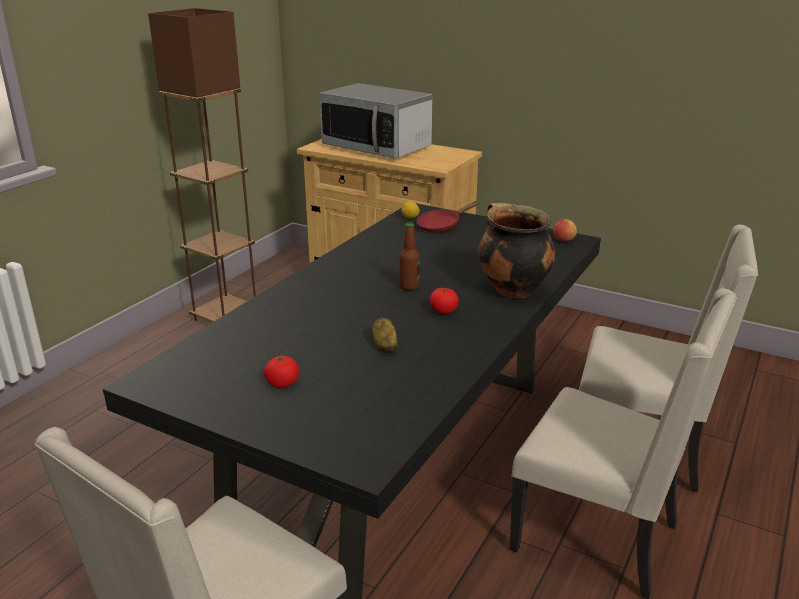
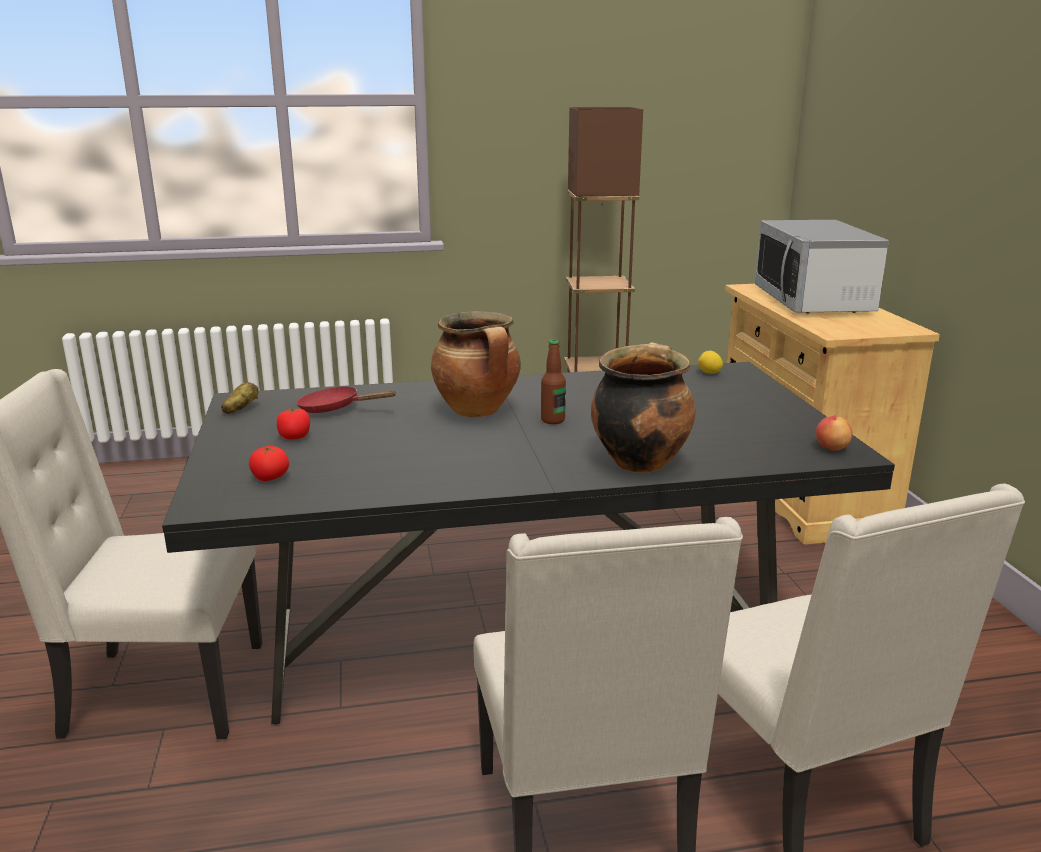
camera: 50 degrees right, 5 degrees down
potato [372,318,397,353] -> potato moved to [221,382,258,414]
red frying pan [417,201,480,232] -> red frying pan moved to [297,386,397,413]
tomato [429,287,459,314] -> tomato moved to [249,446,289,481]
none -> cooking pot [431,311,521,417]

